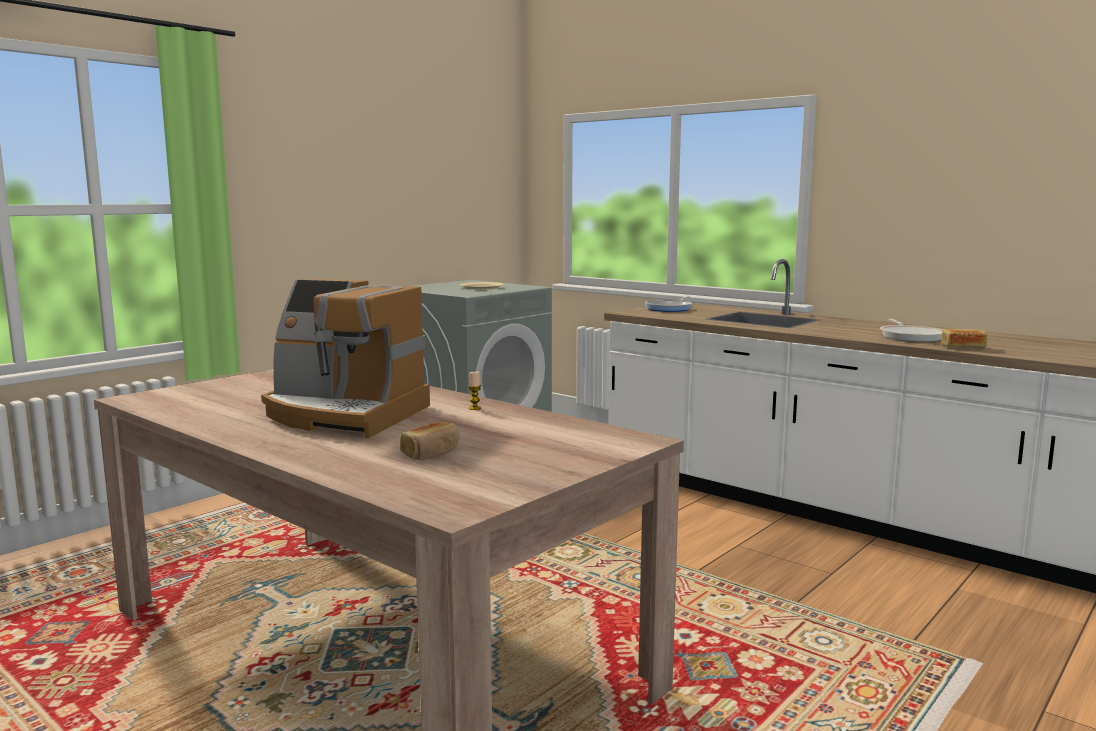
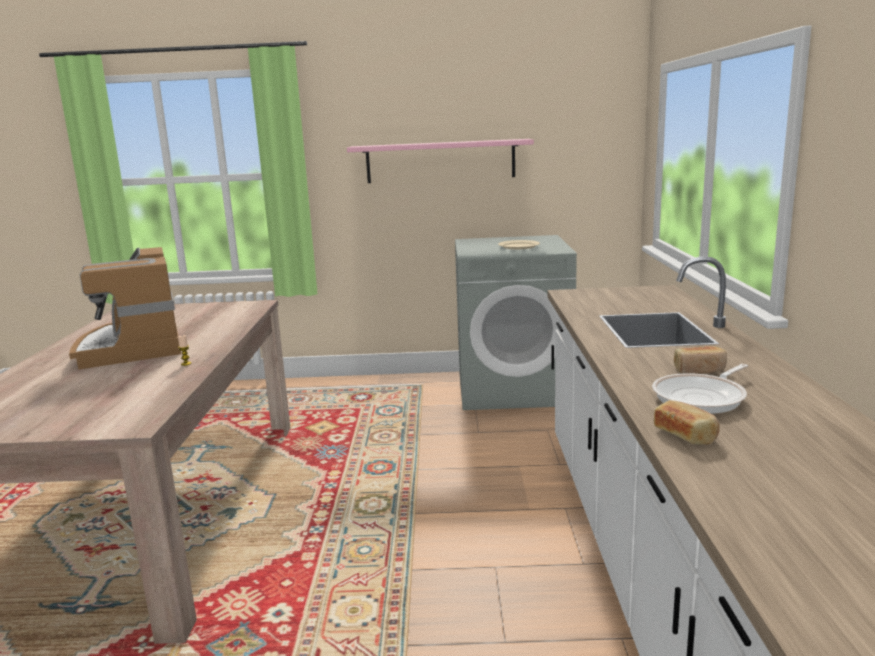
camera: 50 degrees right, 5 degrees up
bread [400,422,459,460] -> bread moved to [674,346,727,374]
frying pan [645,296,692,312] -> none
none -> pink shelf [347,139,534,183]

